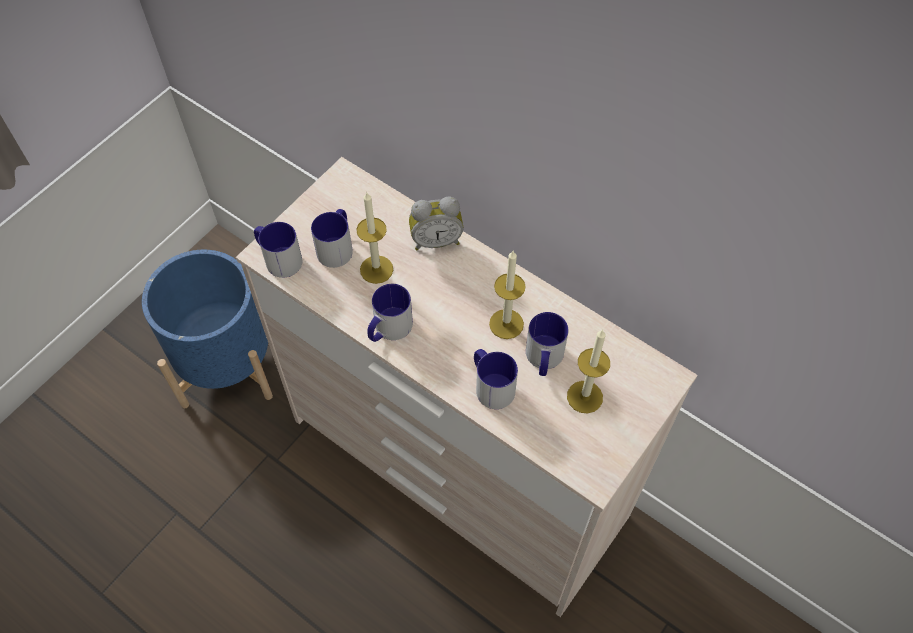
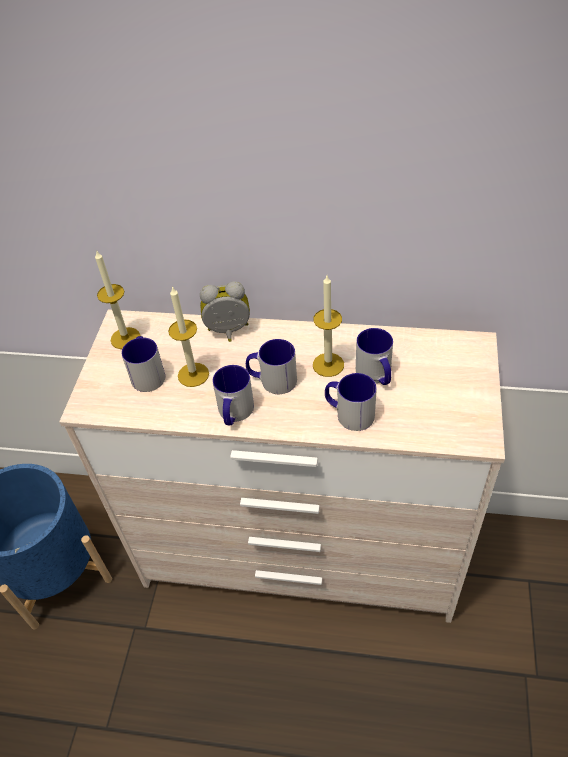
camera: 25 degrees left, 10 degrees down
mug [254,222,302,278] -> mug moved to [246,339,297,394]
alarm clock [409,197,463,250] -> alarm clock turned 150 degrees counterclockwise [200,281,250,342]
candle [567,329,610,413] -> candle moved to [95,250,141,349]

